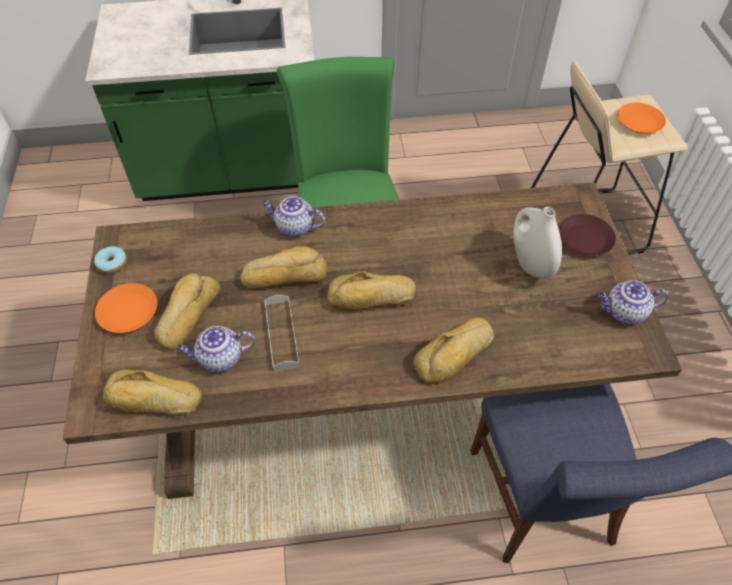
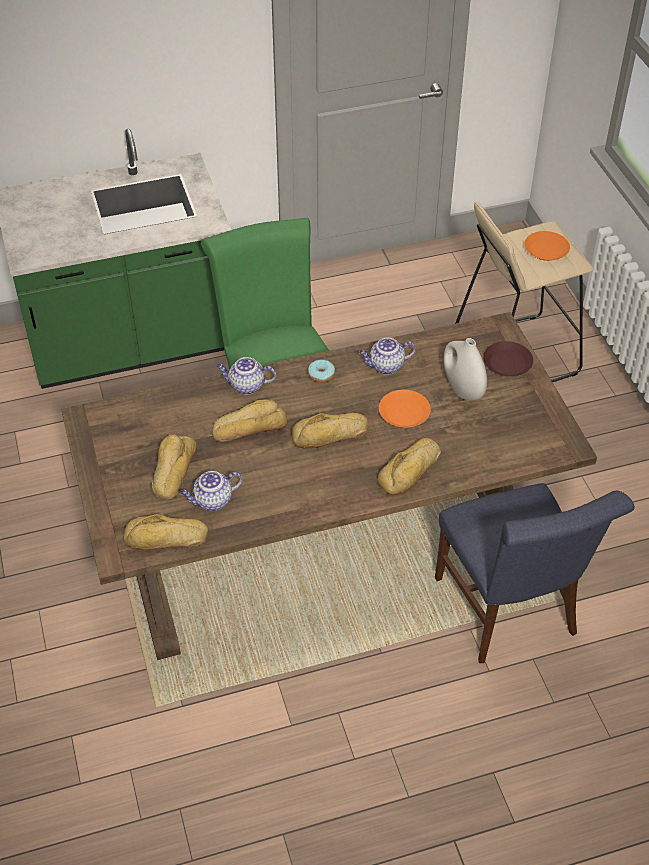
camera: 10 degrees left, 5 degrees down
donut [94,246,127,274] -> donut moved to [308,360,335,383]
orange plate [95,283,157,333] -> orange plate moved to [379,390,431,428]
grey tray [264,295,300,371] -> none
teapot [598,280,668,325] -> teapot moved to [359,338,416,375]

